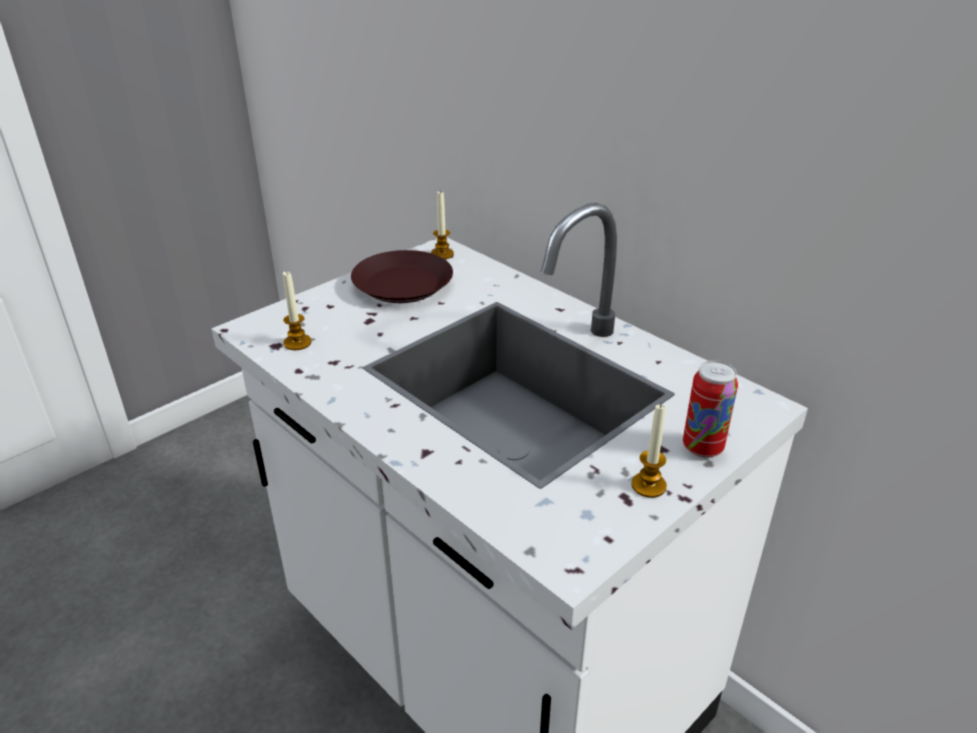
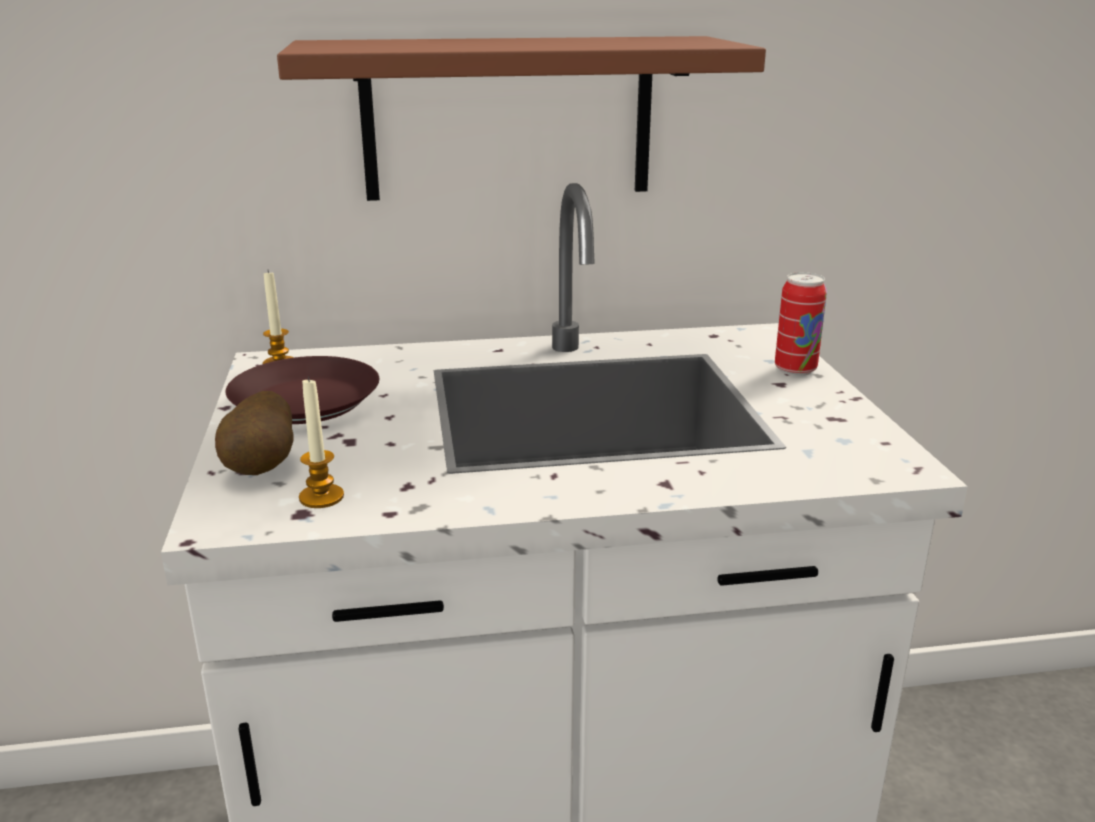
camera: 55 degrees left, 10 degrees down
candle [631,405,667,498] -> none
none -> potato [215,391,294,475]
none -> brown shelf [277,36,766,201]

